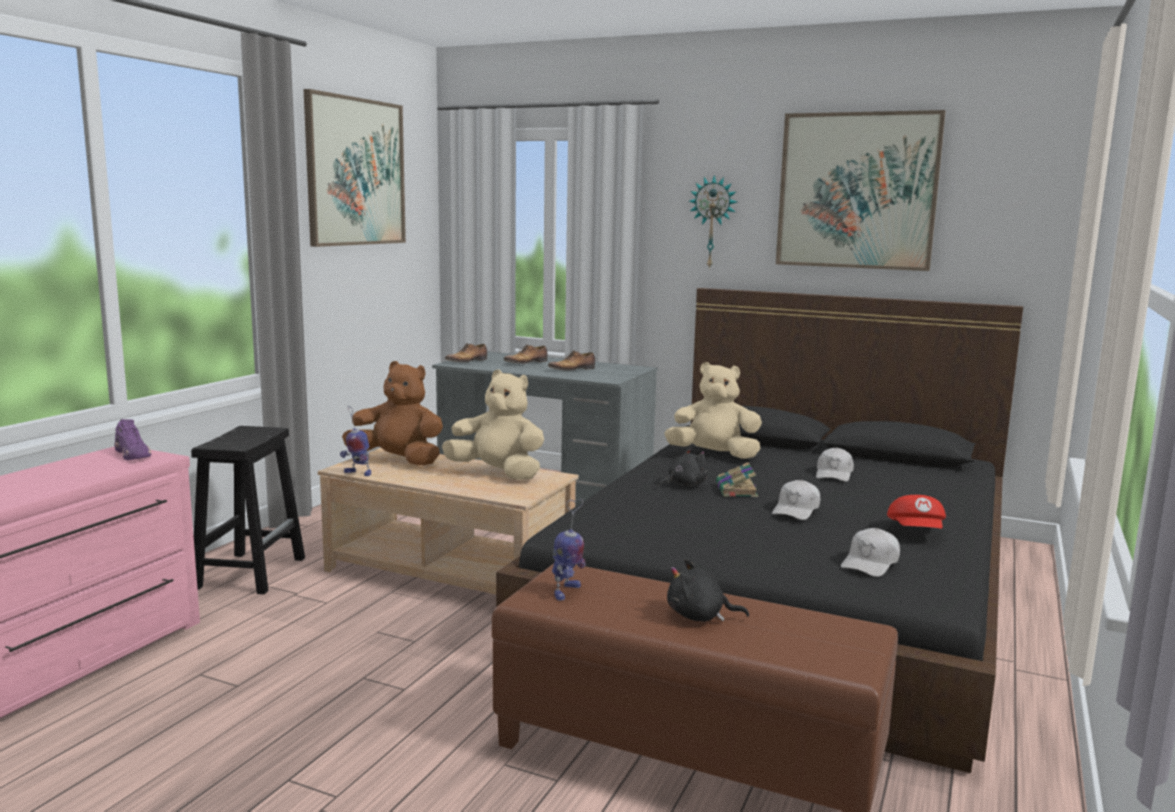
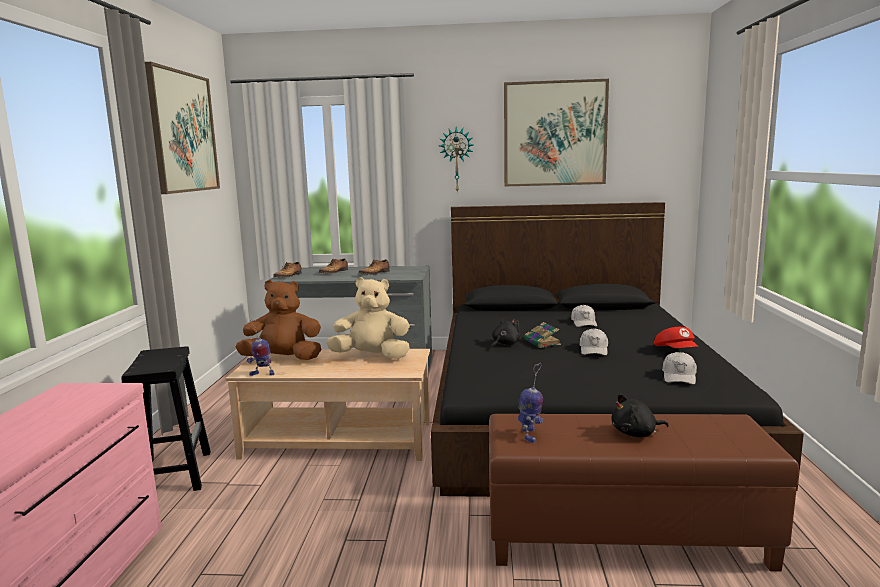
camera: 20 degrees left, 0 degrees up
purple shoe [114,419,151,460] -> none
beige plush toy [664,362,762,459] -> none

